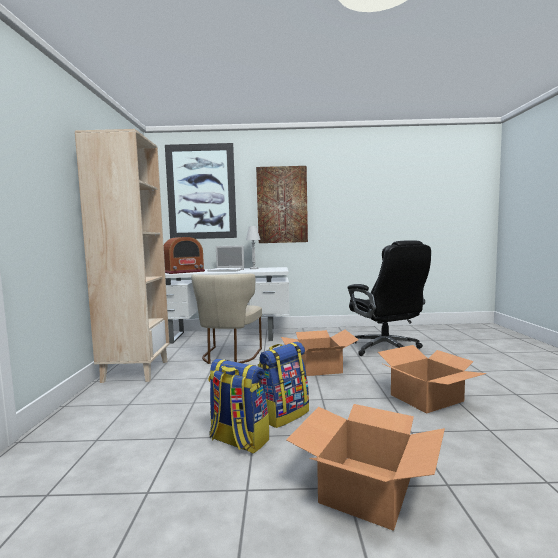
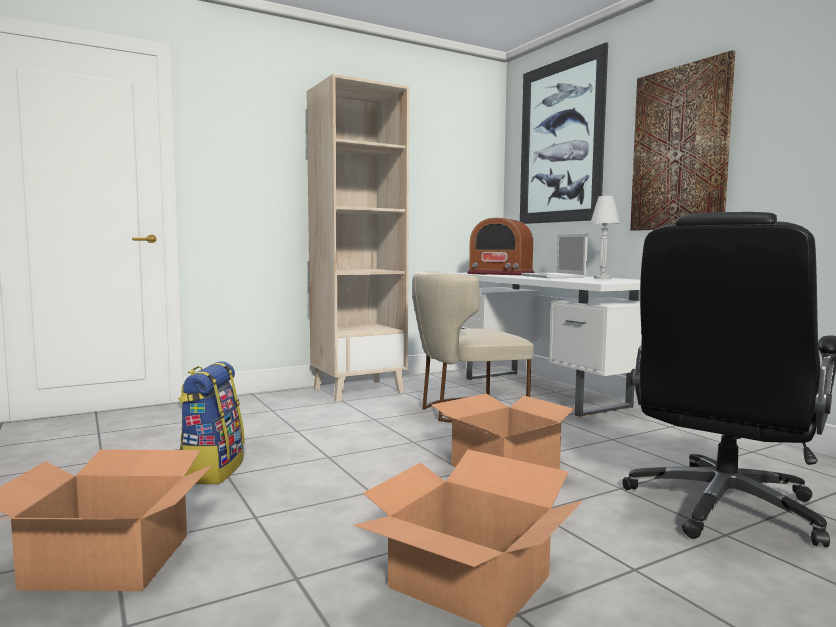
camera: 60 degrees right, 0 degrees up
backpack [258,342,309,428] -> none

